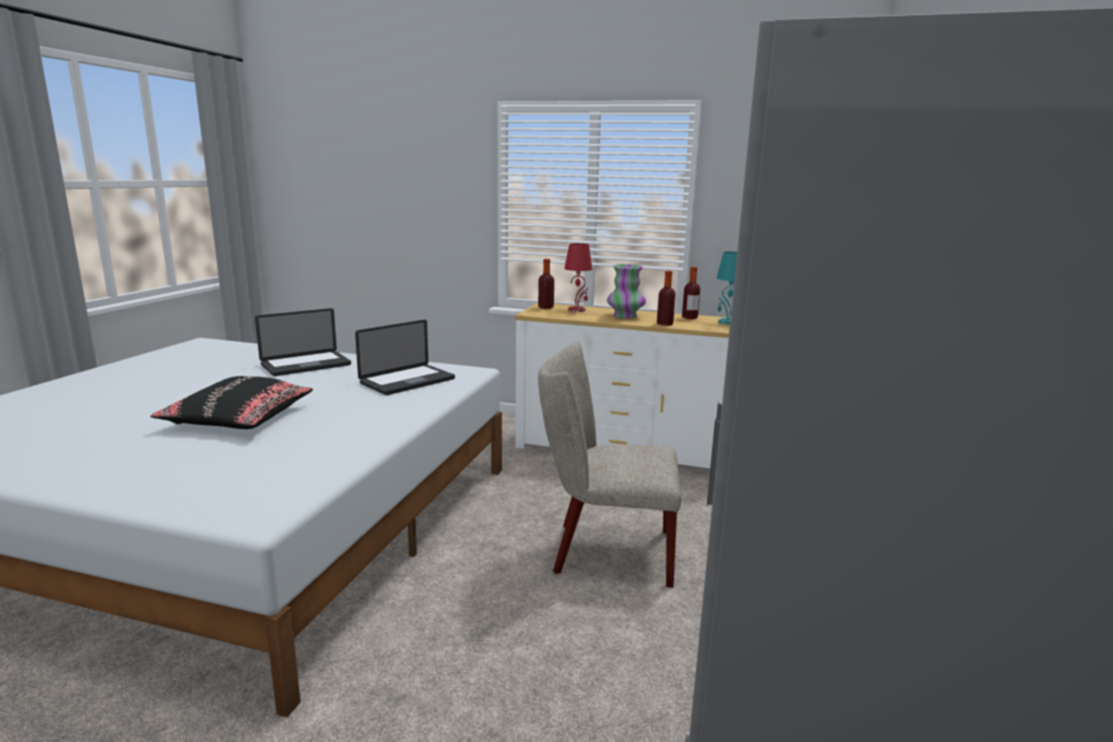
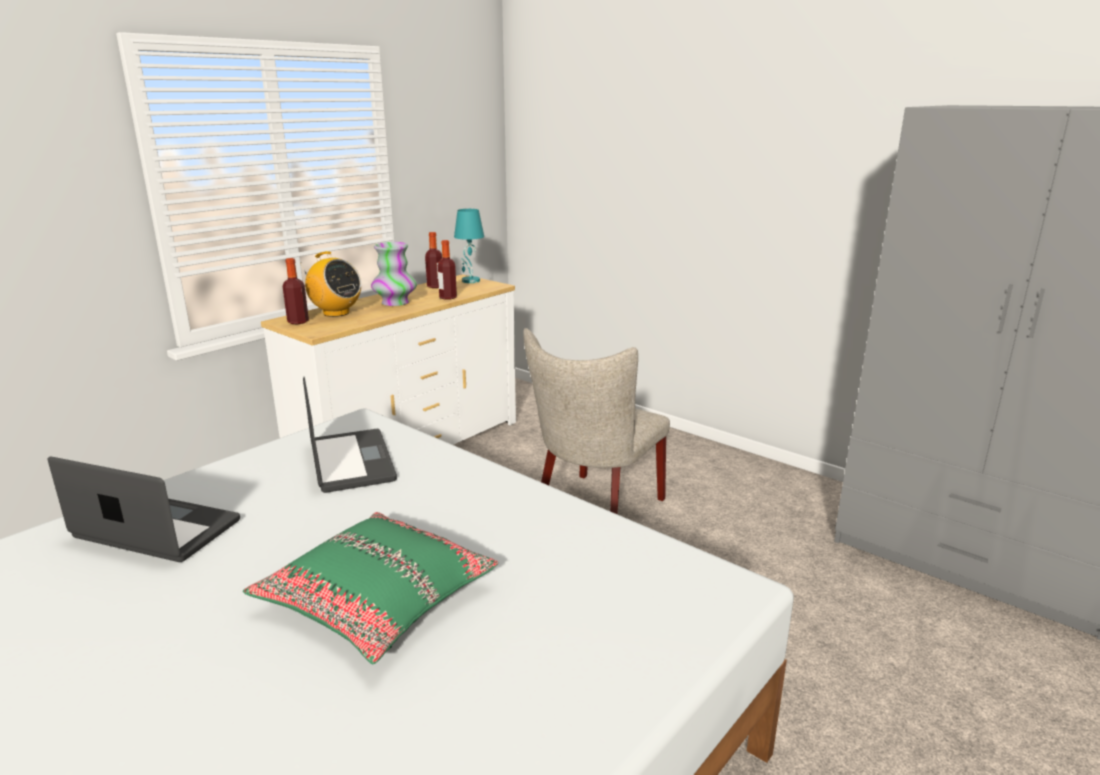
camera: 65 degrees left, 5 degrees up
black pillow [151,376,313,429] -> green pillow [243,512,498,664]
laptop [255,308,351,376] -> laptop turned 60 degrees counterclockwise [48,456,240,562]
red table lamp [564,243,592,312] -> radio [301,251,361,317]

